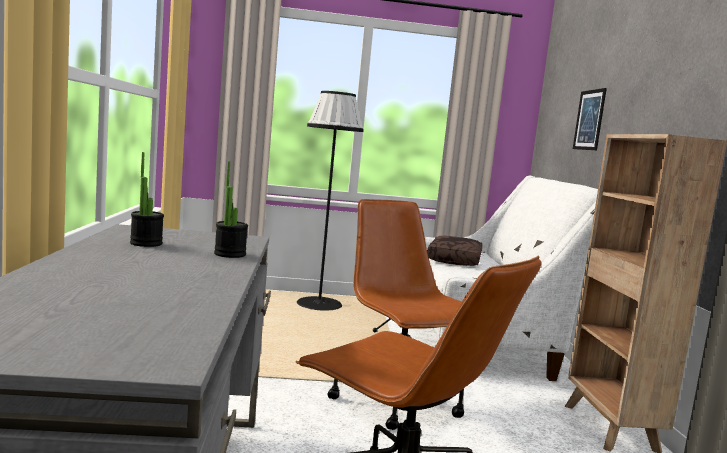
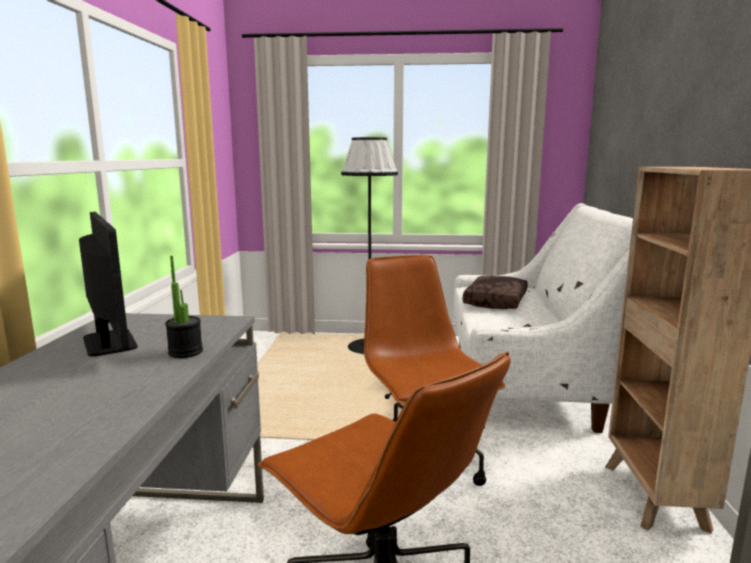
camera: 10 degrees right, 5 degrees up
potted plant [130,152,164,247] -> monitor [79,212,137,357]
picture [573,88,607,150] -> none

